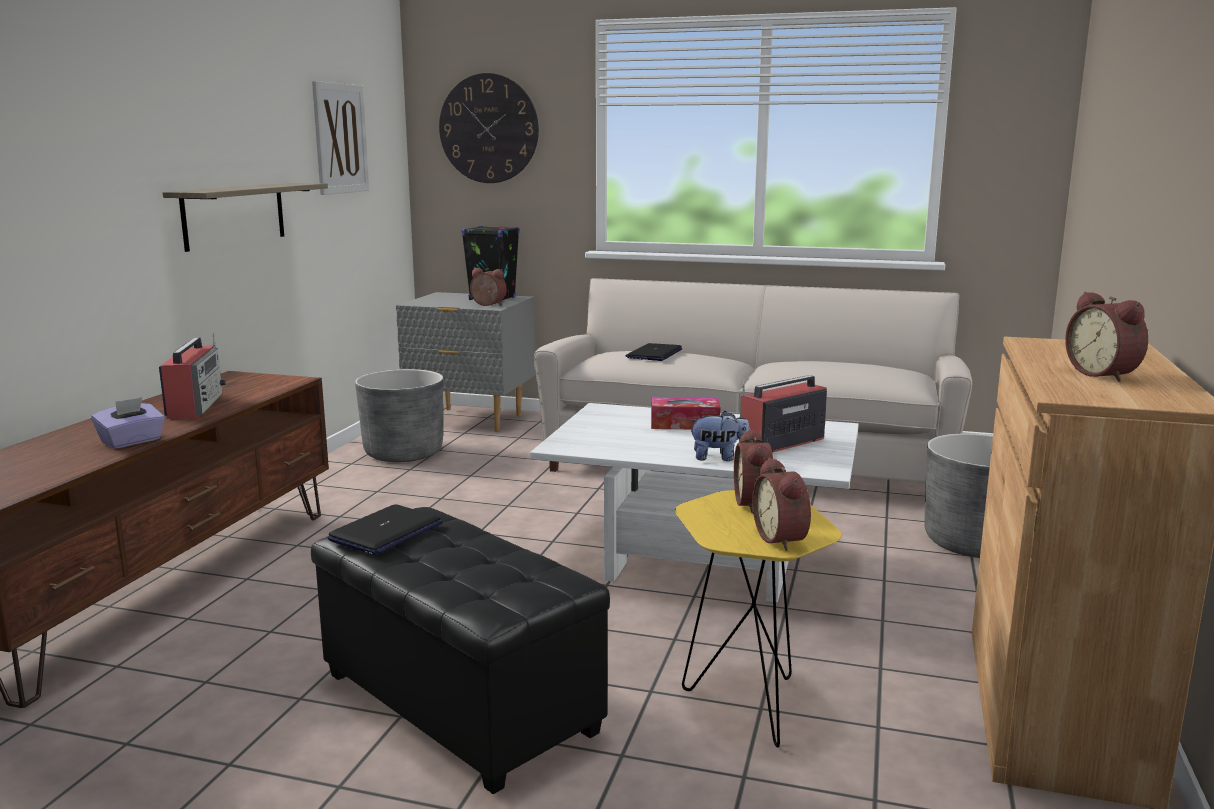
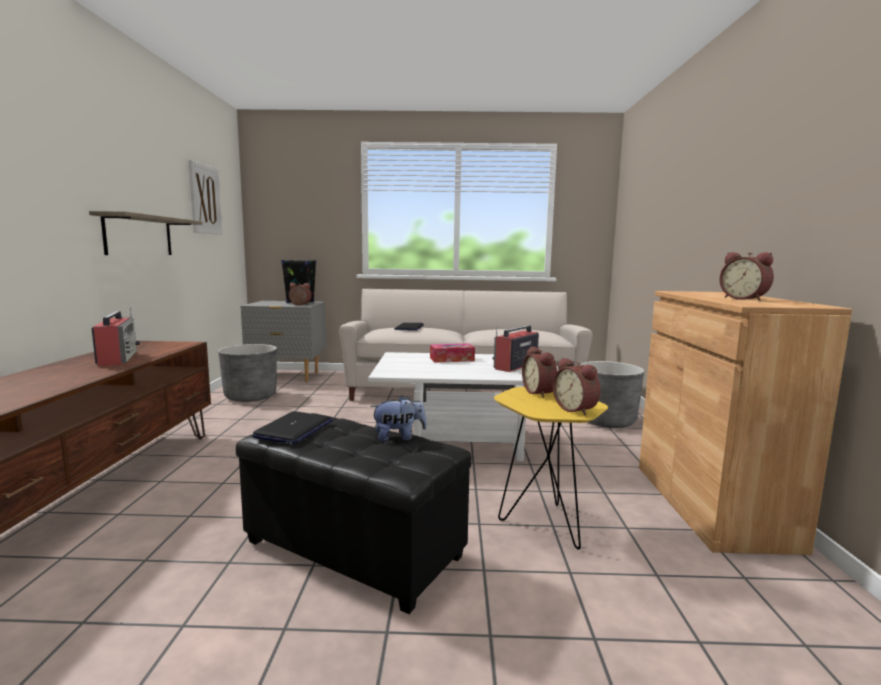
camera: 15 degrees left, 5 degrees down
purple tissue box [92,397,165,449] -> none
wall clock [439,73,539,183] -> none
plush toy [688,411,750,461] -> plush toy moved to [371,395,427,442]

